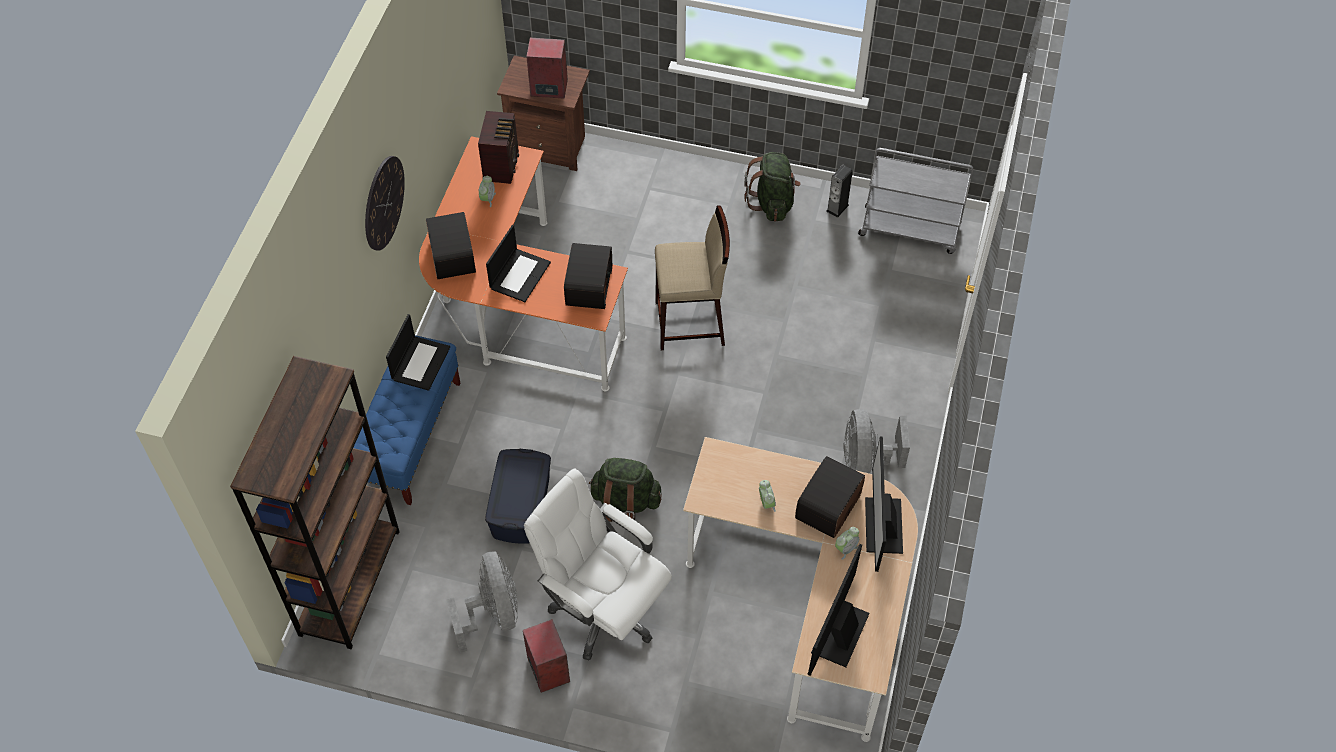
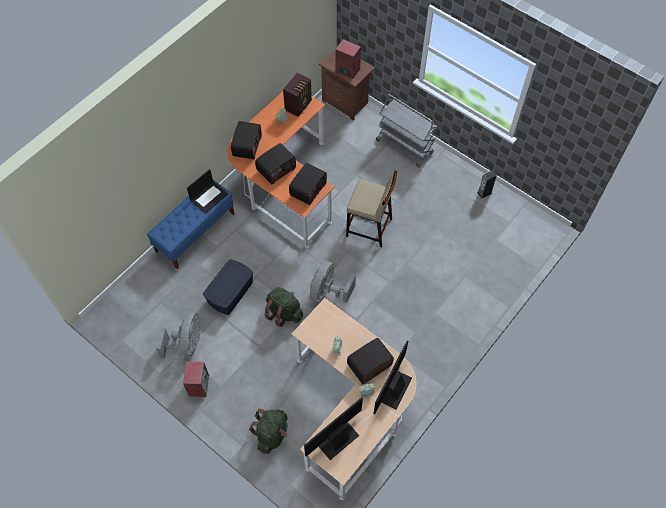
camera: 25 degrees right, 5 degrees up
brown bookcase [230,356,400,649] -> none
wall clock [365,156,405,251] -> none
laptop [486,225,551,302] -> radio [255,143,296,184]
white office chair [524,468,672,660] -> none
green backpack [744,152,801,221] -> green backpack moved to [249,409,288,454]
grey fan [844,409,910,474] -> grey fan moved to [310,261,356,303]
grey cart [858,148,973,254] -> grey cart moved to [376,94,438,167]

